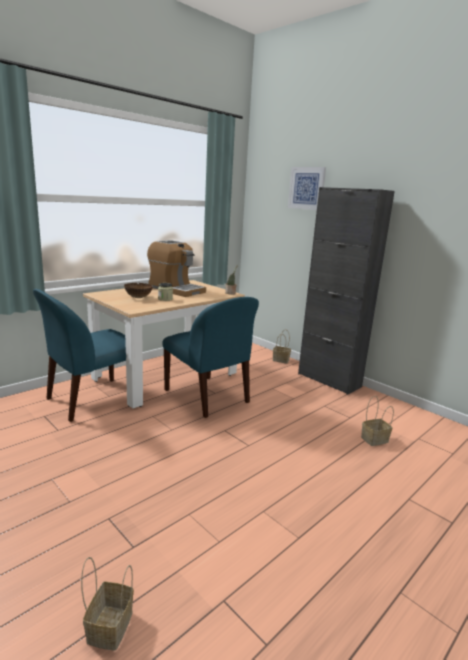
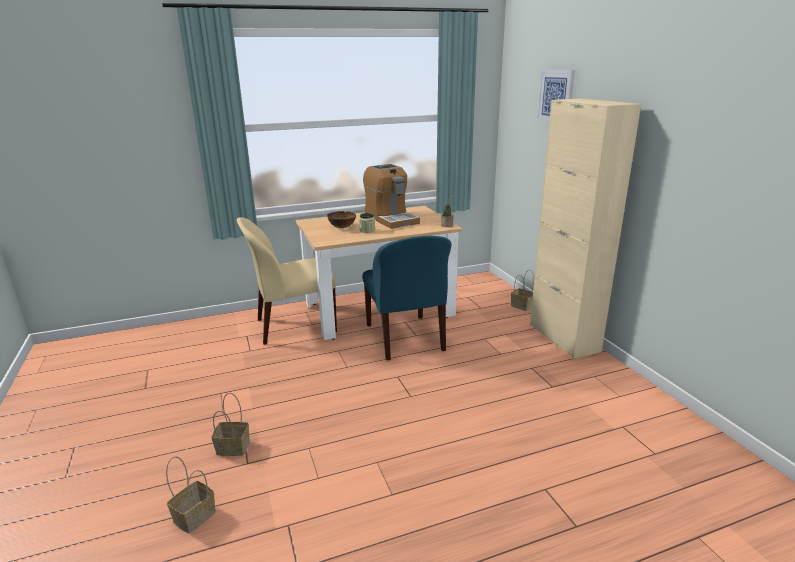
camera: 25 degrees right, 5 degrees up
blue chair [33,289,126,422] -> beige chair [237,217,337,345]
black cabinet [298,187,395,395] -> beige cabinet [530,98,641,359]
basket [361,396,394,446] -> basket moved to [212,393,250,456]

